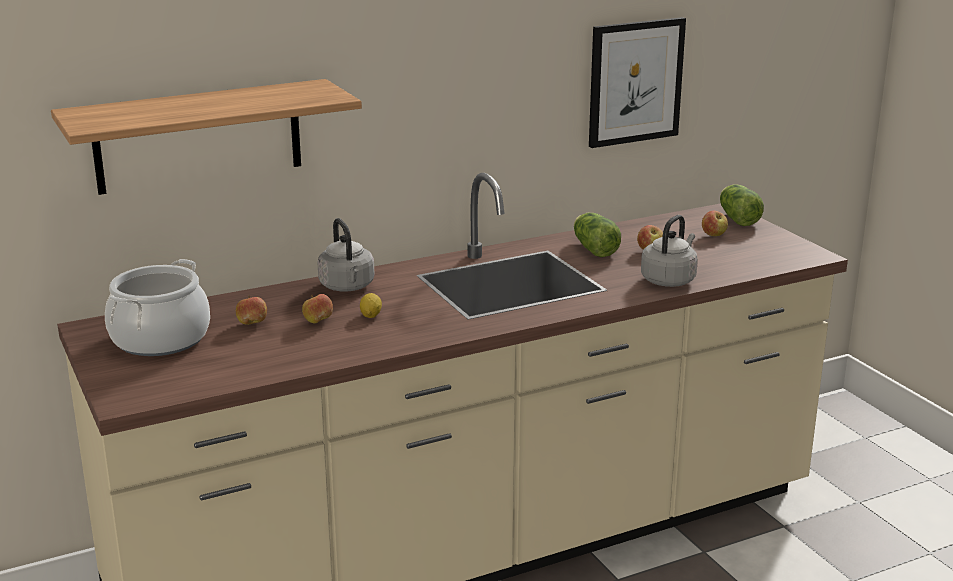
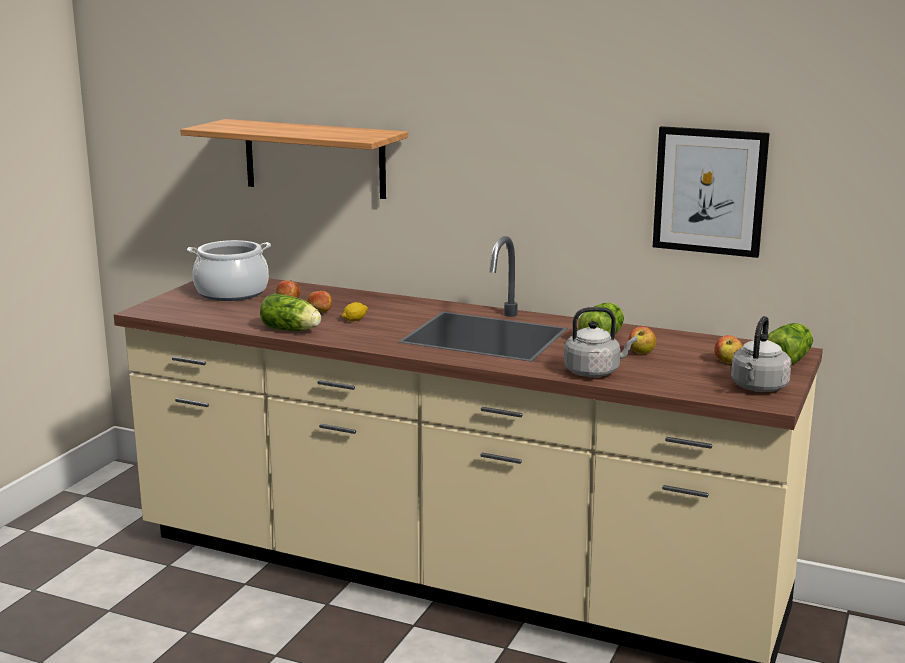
camera: 50 degrees right, 5 degrees down
grey kettle [317,218,375,291] -> grey kettle moved to [731,316,792,392]
none -> lettuce [260,293,321,331]

